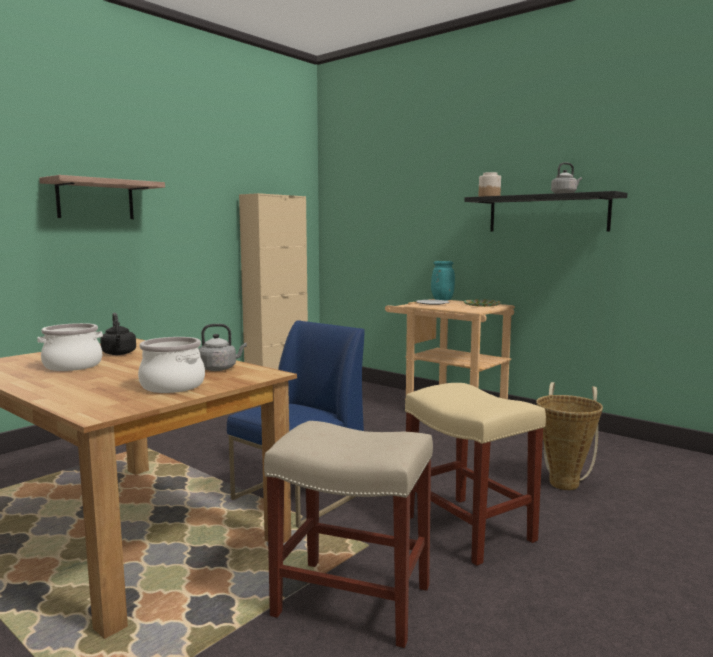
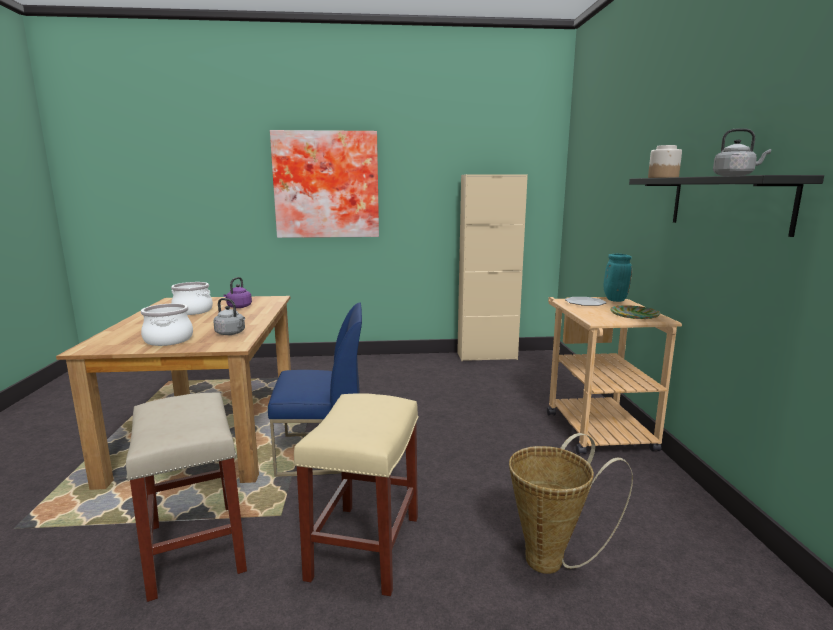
camera: 45 degrees right, 5 degrees up
shelf [39,175,165,219] -> picture [270,130,379,238]
black kettle [100,313,136,355] -> purple kettle [223,277,252,308]

